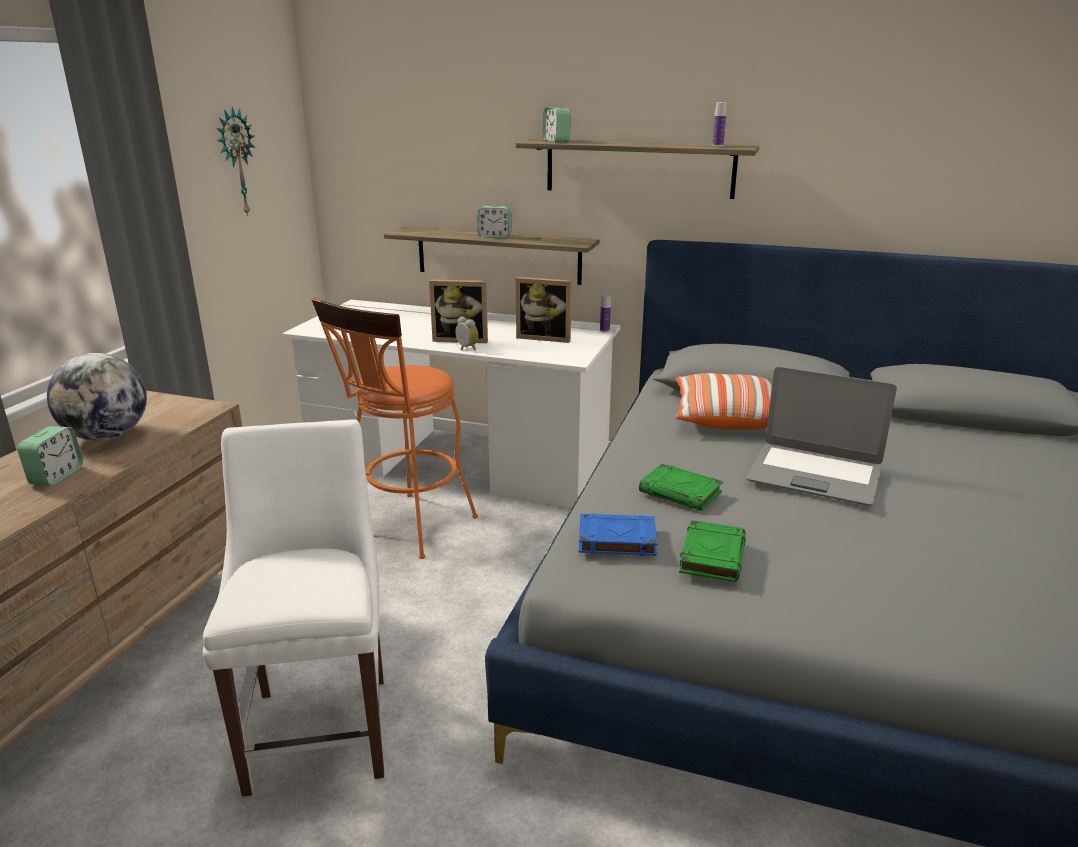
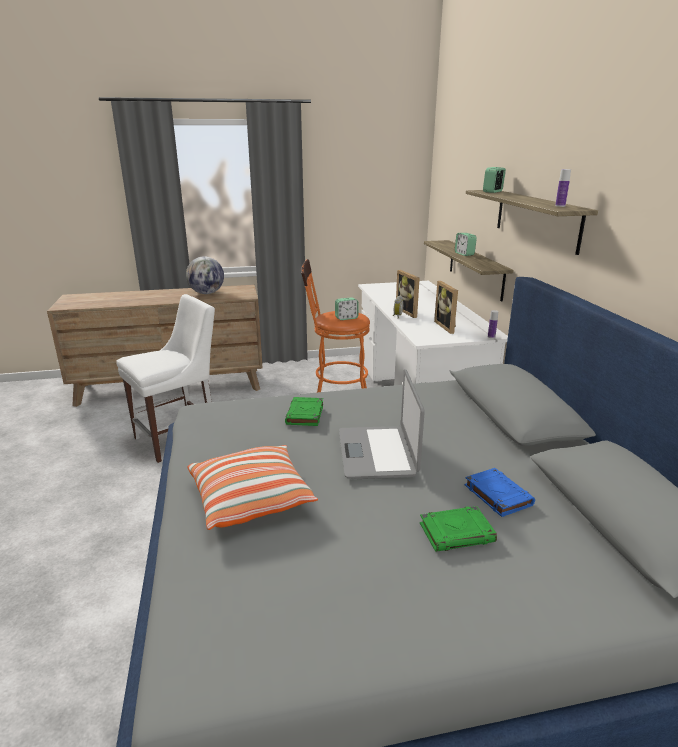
camera: 60 degrees right, 0 degrees up
alarm clock [17,426,83,486] -> alarm clock moved to [335,297,358,320]
wall clock [217,107,255,217] -> none
blue book [579,513,658,556] -> blue book moved to [465,468,535,517]
pillow [676,373,772,429] -> pillow moved to [188,445,318,530]
green book [679,520,746,582] -> green book moved to [420,506,497,552]

